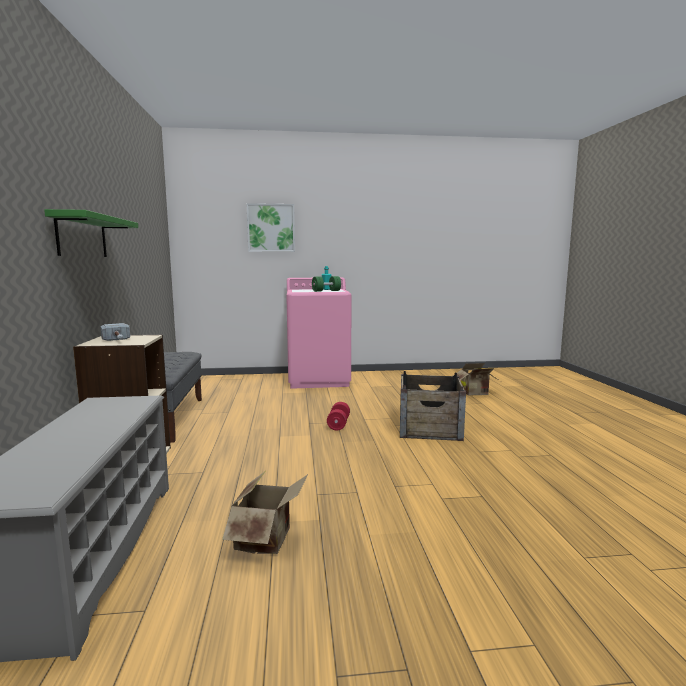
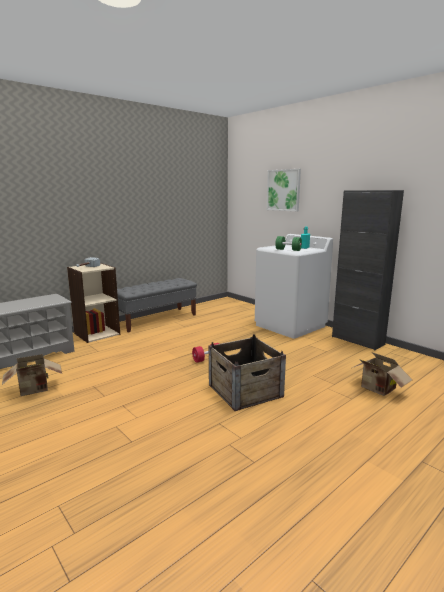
camera: 55 degrees right, 5 degrees up
green shelf [44,209,138,257] -> none
pink washing machine [286,278,351,389] -> white washing machine [255,234,333,339]
none -> black cabinet [332,190,404,350]

